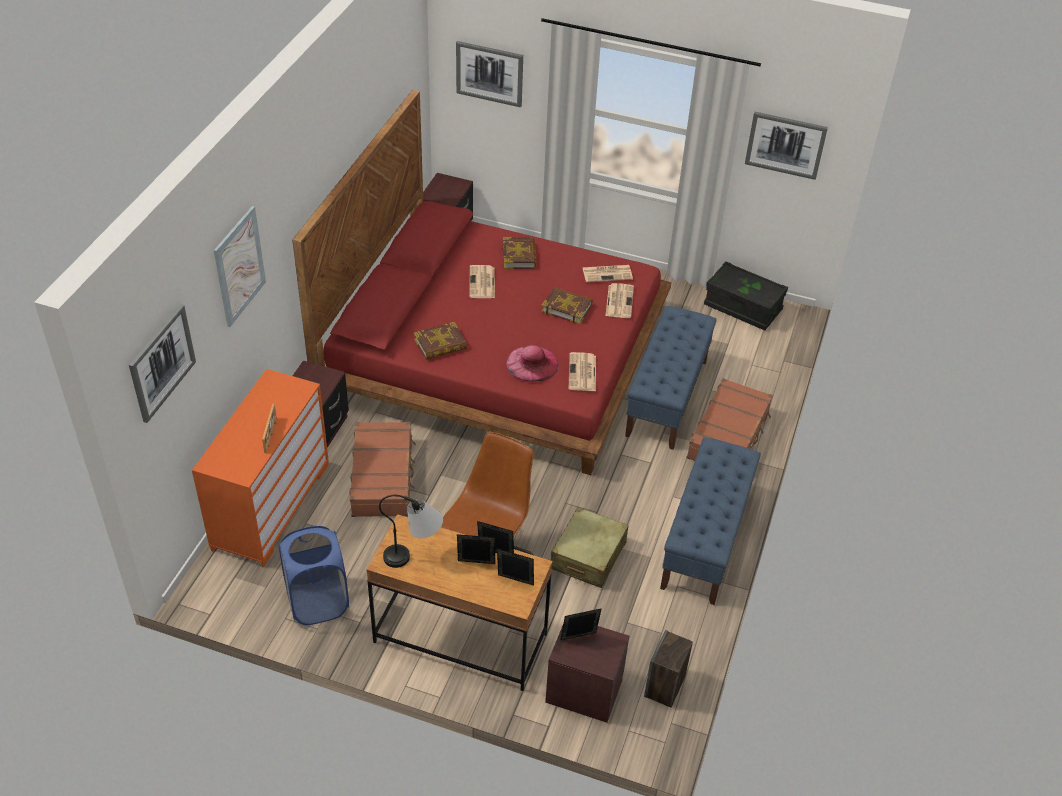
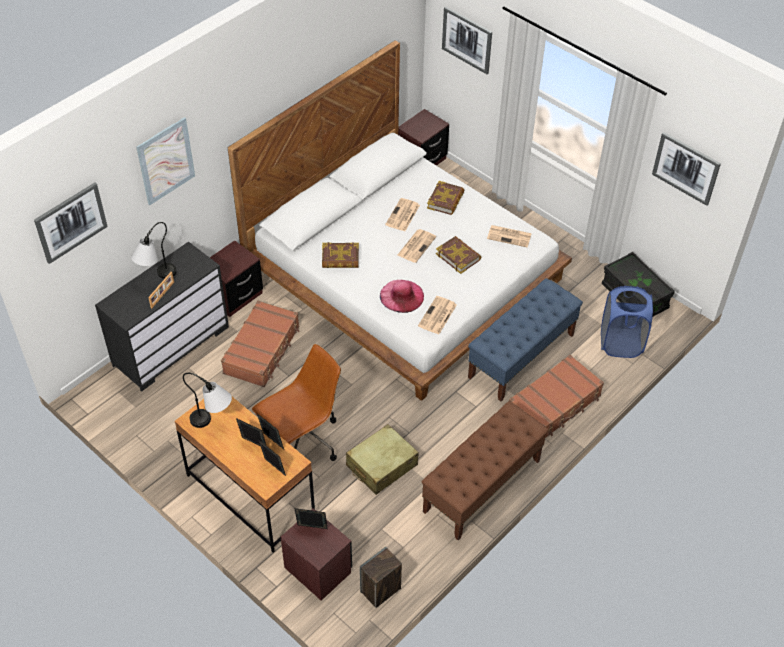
camera: 25 degrees right, 5 degrees up
orange dresser [192,369,329,568] -> black dresser [95,242,229,392]
blue laundry basket [279,526,349,625] -> blue laundry basket moved to [601,286,653,358]
red bed [292,90,671,475] -> white bed [227,40,572,401]
newspaper [605,283,634,318] -> newspaper moved to [398,229,436,263]
blue bench [660,437,761,605] -> brown bench [422,401,548,540]
none -> table lamp [131,222,176,279]

